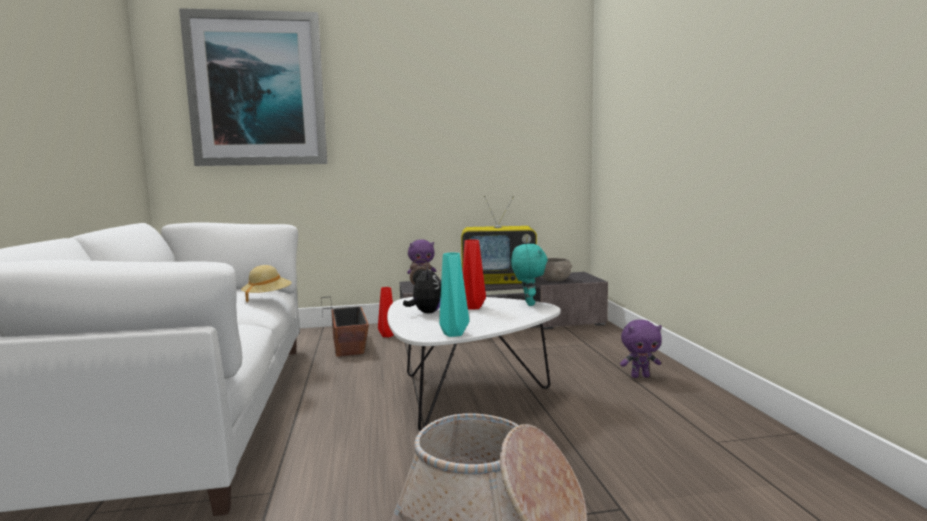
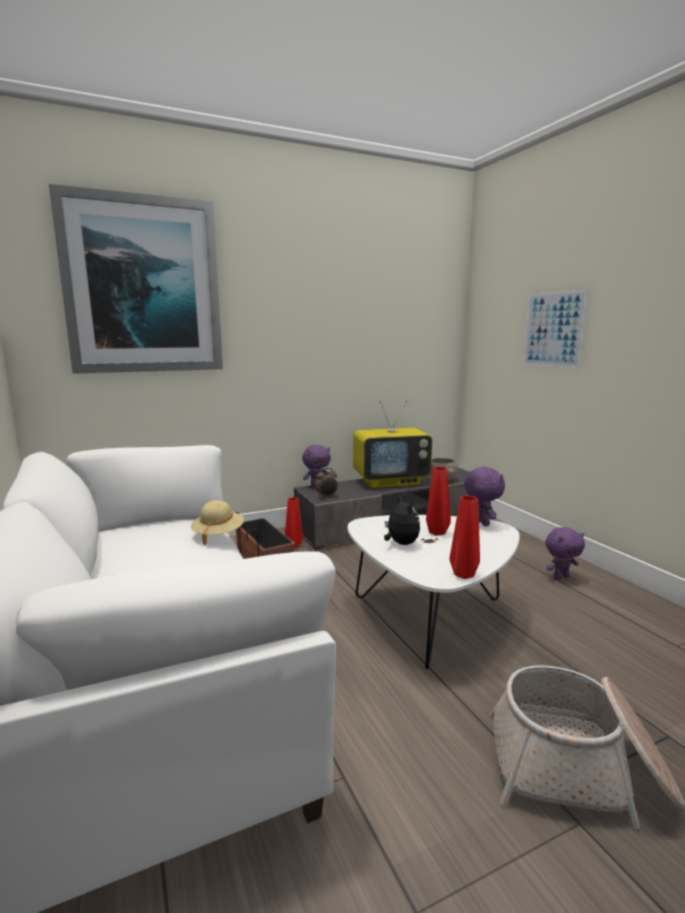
camera: 15 degrees left, 5 degrees up
turquoise vase [439,253,469,337] -> red vase [450,496,480,579]
turquoise plush toy [511,244,548,306] -> purple plush toy [464,466,505,526]
none -> picture [523,289,588,369]

